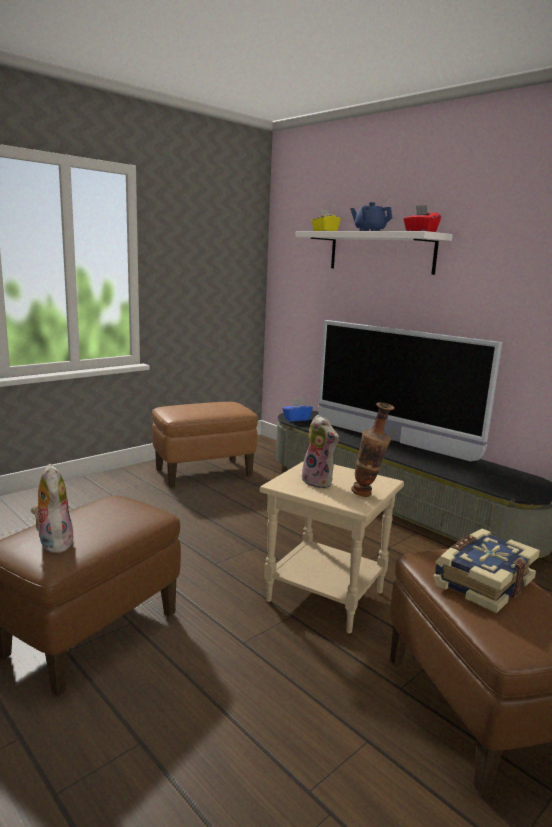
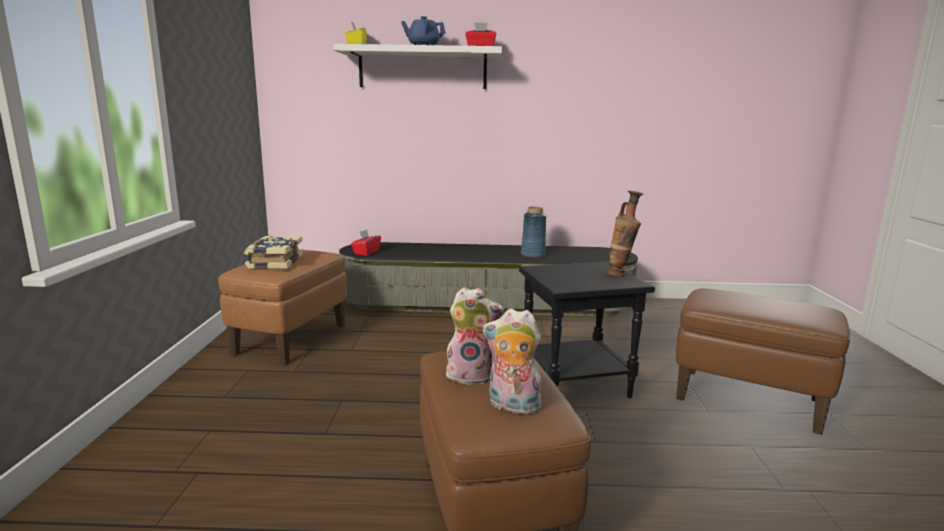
camera: 45 degrees left, 0 degrees up
beige side table [260,461,404,634] -> black side table [519,262,655,398]
blue tissue box [282,398,313,422] -> red tissue box [351,229,381,256]
plush toy [299,415,339,488] -> plush toy moved to [446,287,505,385]
television [318,320,502,462] -> none
book [433,529,540,613] -> book moved to [244,236,303,269]
none -> blue vase [521,207,546,258]

